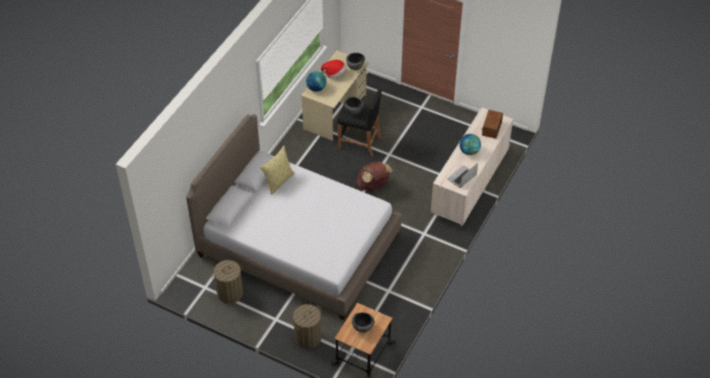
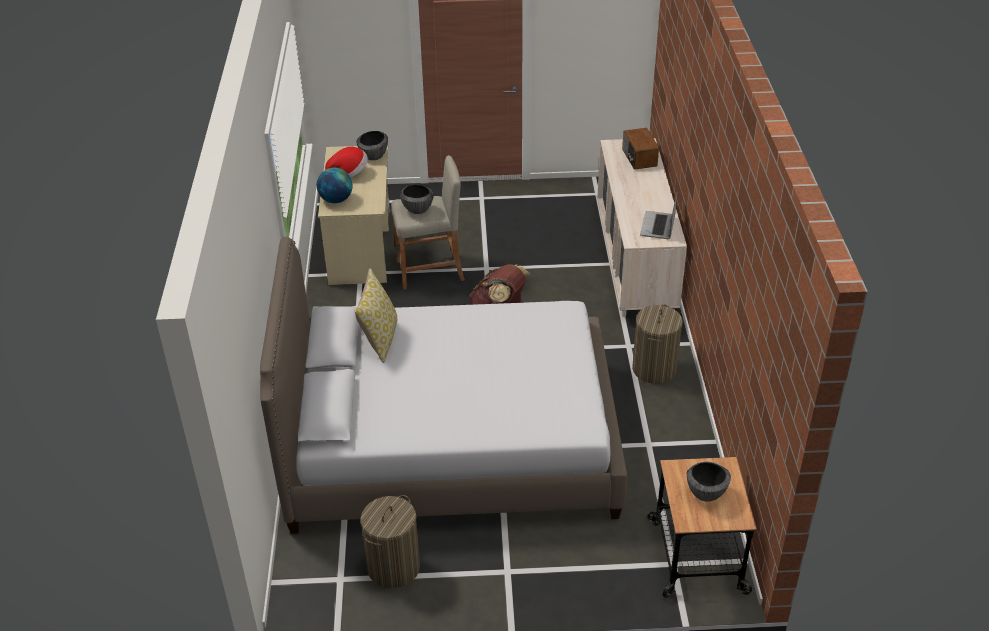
camera: 30 degrees left, 10 degrees down
laundry basket [293,304,321,349] -> laundry basket moved to [632,304,683,384]
black stool [337,88,382,157] -> beige stool [391,155,465,289]
globe [459,134,481,155] -> none

